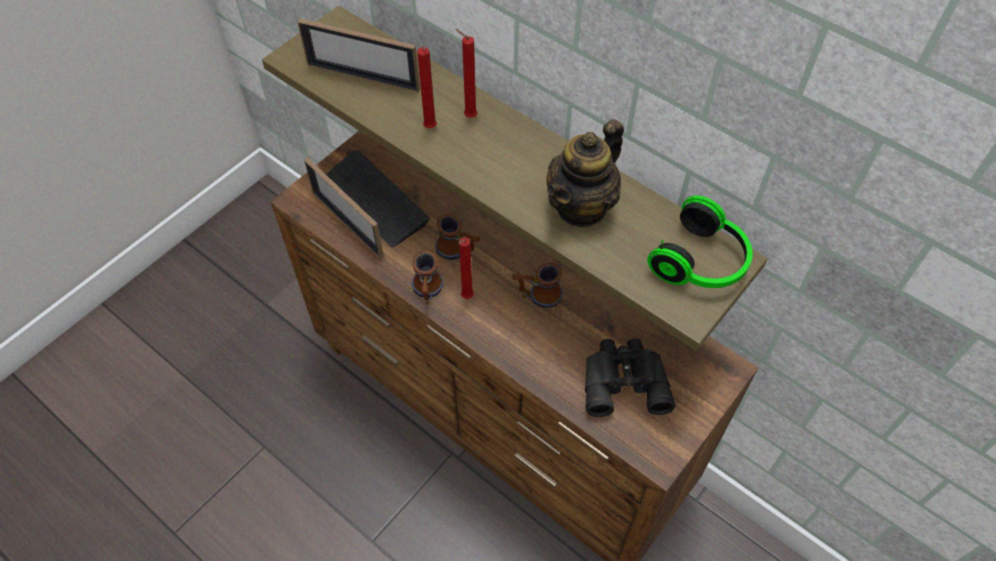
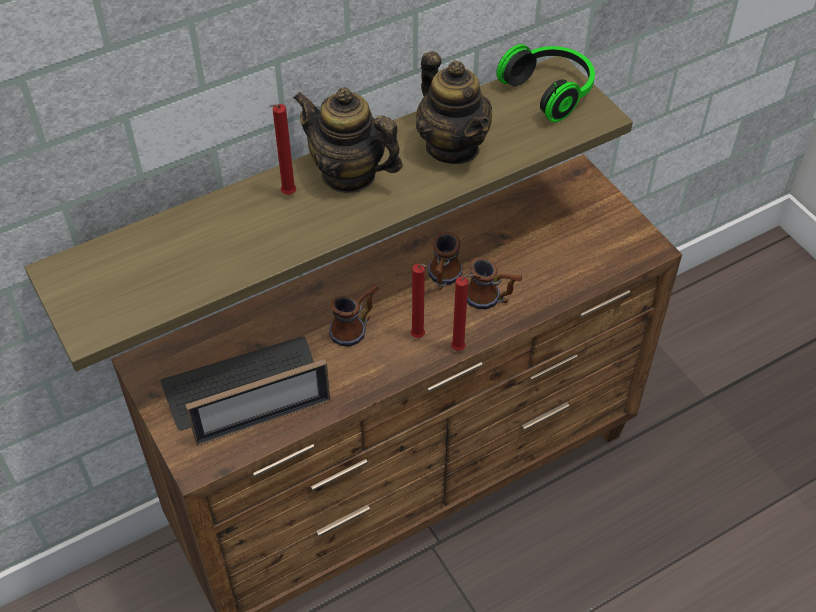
camera: 70 degrees left, 5 degrees down
picture frame [297,18,420,92] -> none
mug [411,250,444,304] -> mug moved to [467,257,522,309]
red candle [417,47,437,128] -> red candle moved to [451,274,476,351]
black binoculars [585,338,675,417] -> none
none -> teapot [294,87,403,194]

